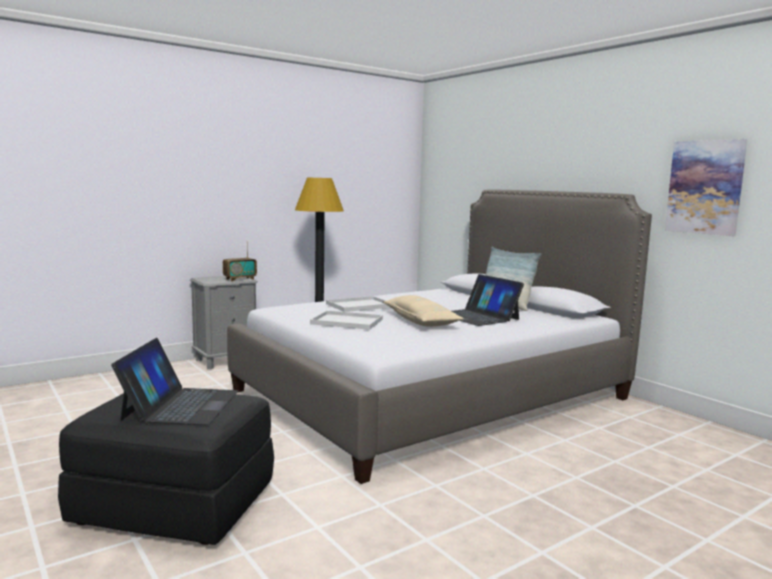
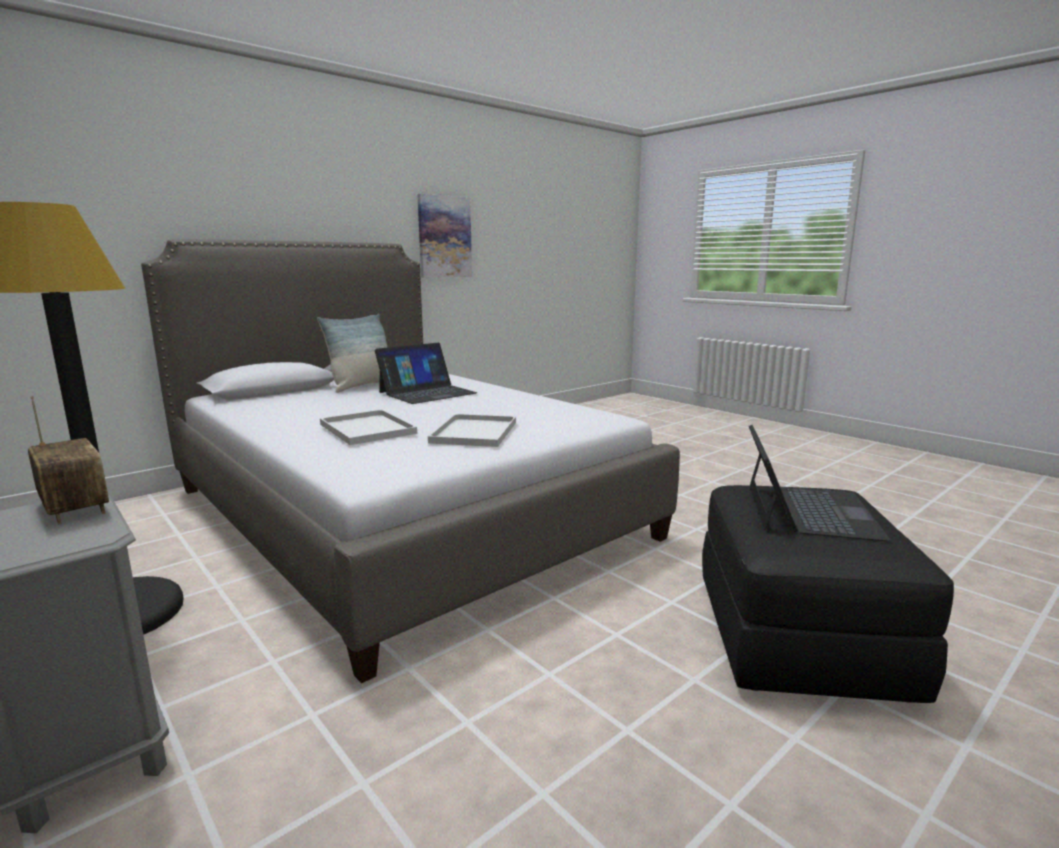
camera: 95 degrees left, 5 degrees up
laptop [111,338,238,425] -> laptop turned 105 degrees clockwise [749,425,891,541]
beige pillow [383,295,464,327] -> none

